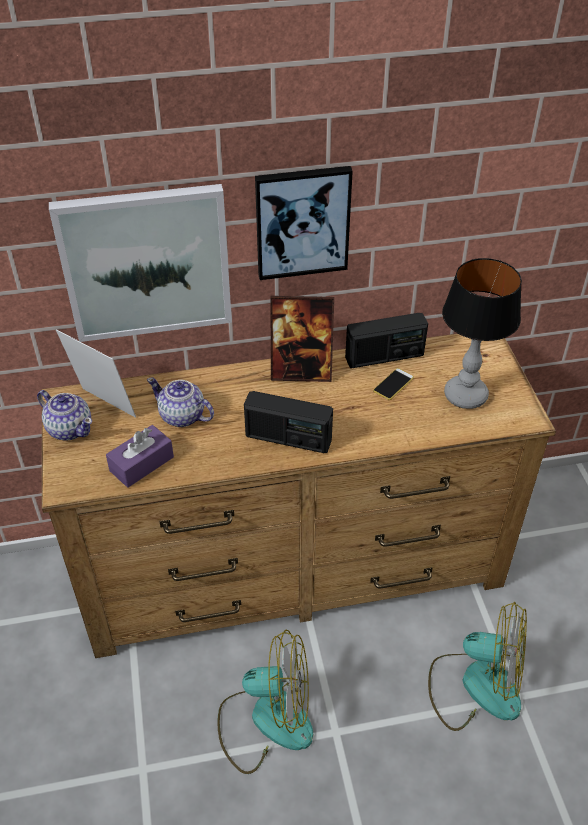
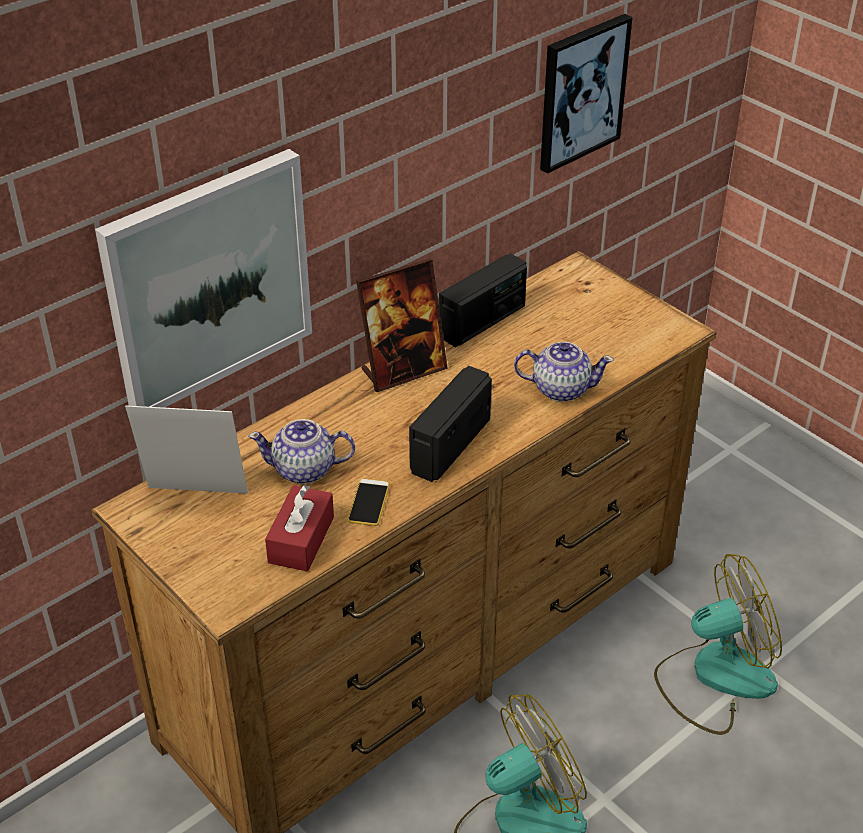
camera: 30 degrees left, 5 degrees down
teapot [37,390,92,441] -> teapot moved to [514,342,614,402]
purple tissue box [106,425,174,488] -> red tissue box [265,485,334,572]
radio [244,391,333,453] -> radio turned 135 degrees clockwise [409,366,492,482]
picture [255,166,353,280] -> picture moved to [540,14,632,174]
phone [373,368,414,400] -> phone moved to [348,479,390,526]
table lamp [442,258,522,409] -> none

